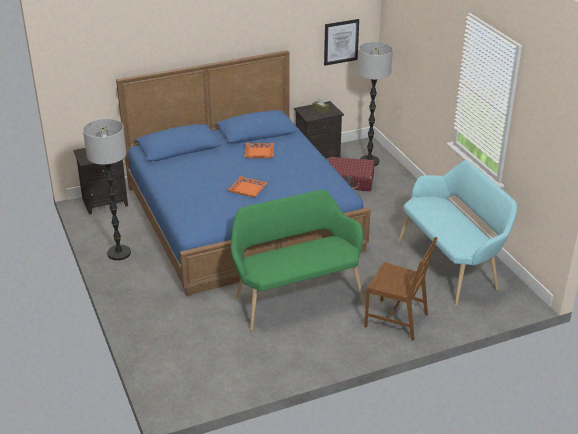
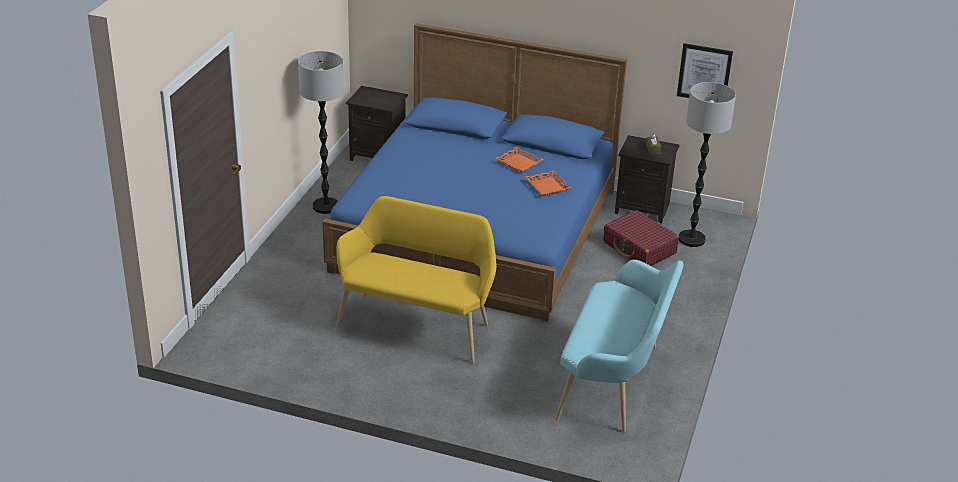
camera: 40 degrees right, 0 degrees up
orange tray [228,176,268,197] -> orange tray moved to [525,170,571,196]
green bench [231,190,364,331] -> yellow bench [335,196,496,363]
brown chair [364,237,438,341] -> none

